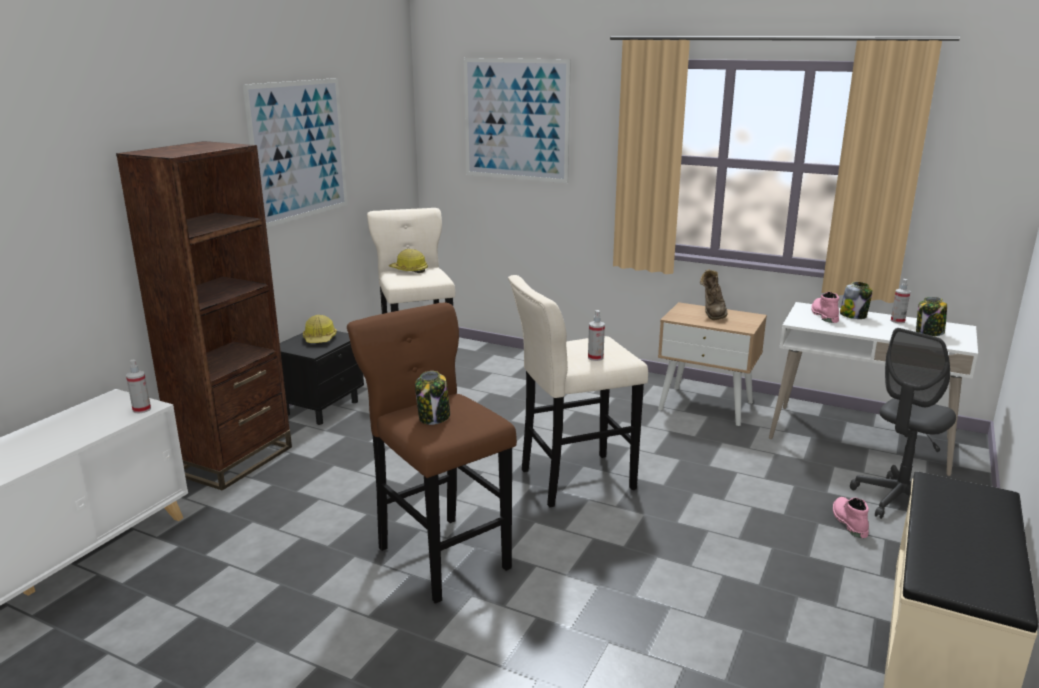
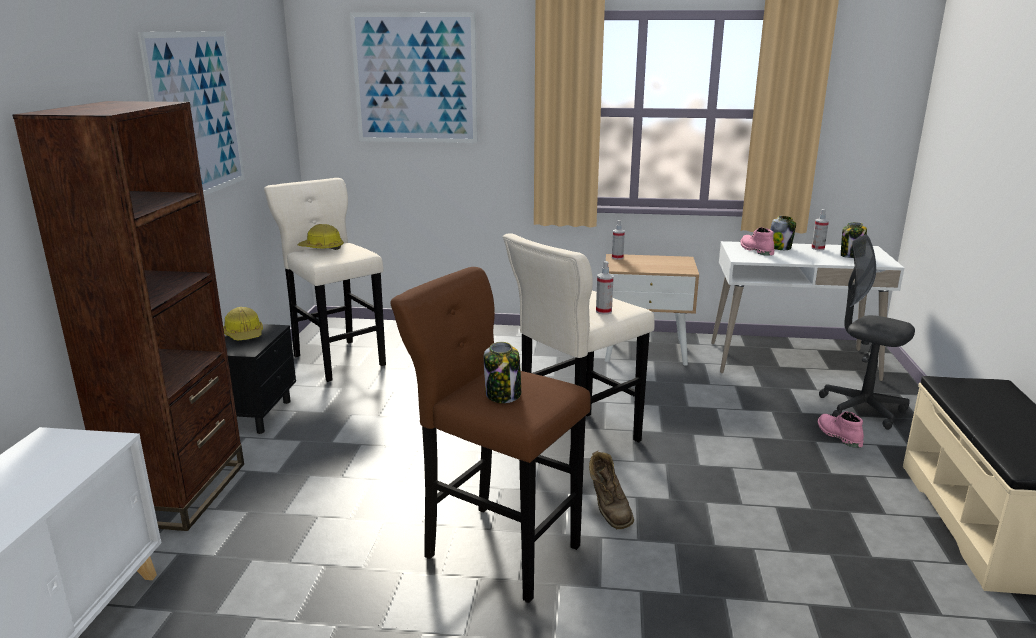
camera: 20 degrees left, 0 degrees up
spray bottle [126,360,151,414] -> spray bottle moved to [612,220,625,260]
brown boot [700,269,727,320] -> brown boot moved to [589,451,634,529]
grey office chair [850,328,956,519] -> grey office chair turned 105 degrees clockwise [819,235,915,430]

